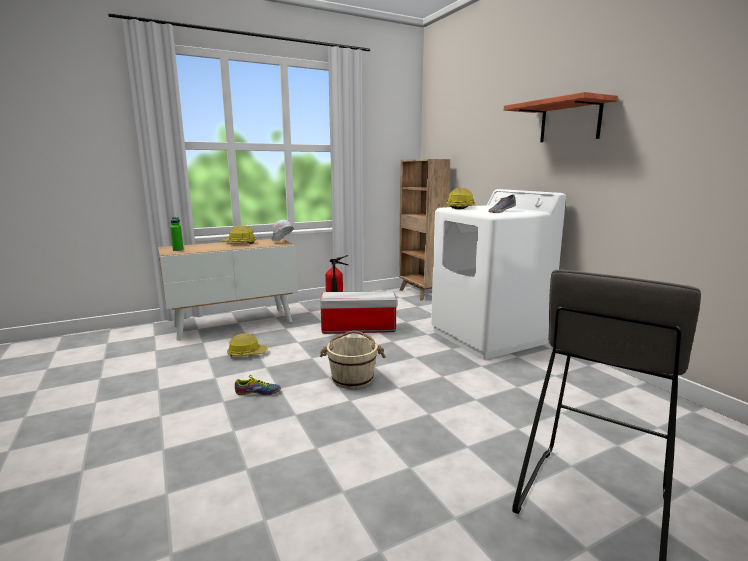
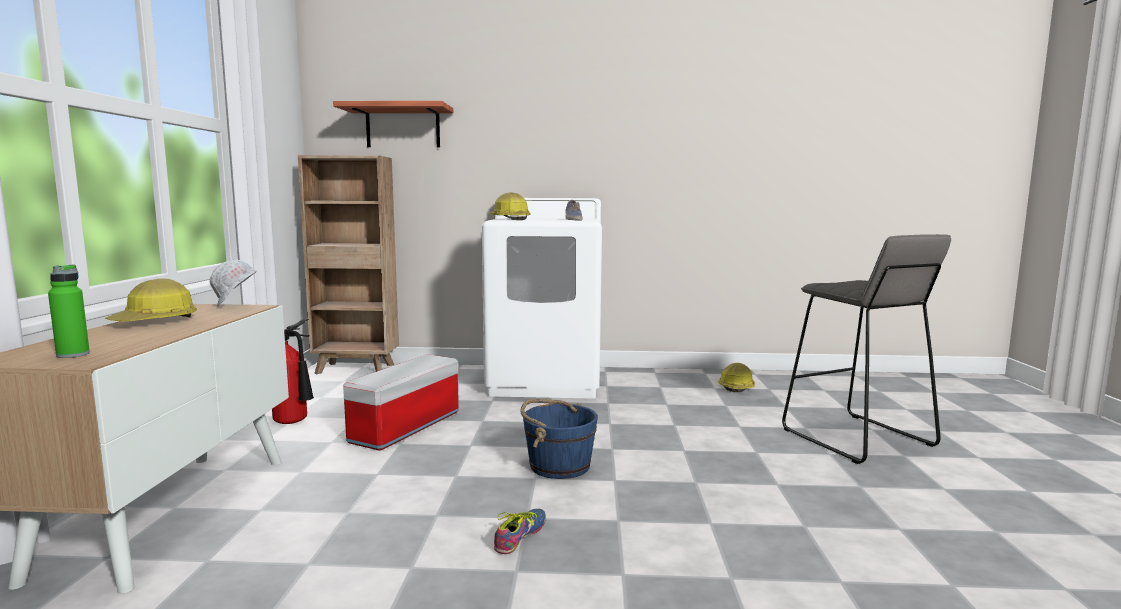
camera: 60 degrees left, 5 degrees down
hard hat [227,333,267,357] -> hard hat moved to [718,363,755,392]
beige bucket [320,331,385,389] -> blue bucket [520,399,598,479]
shelf [504,92,618,142] -> shelf moved to [333,101,453,147]

